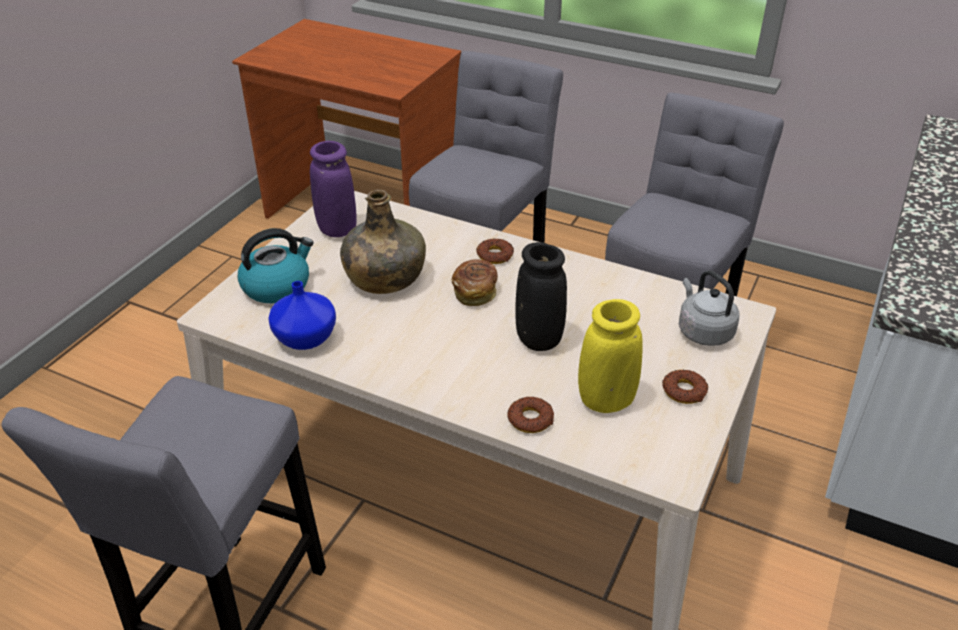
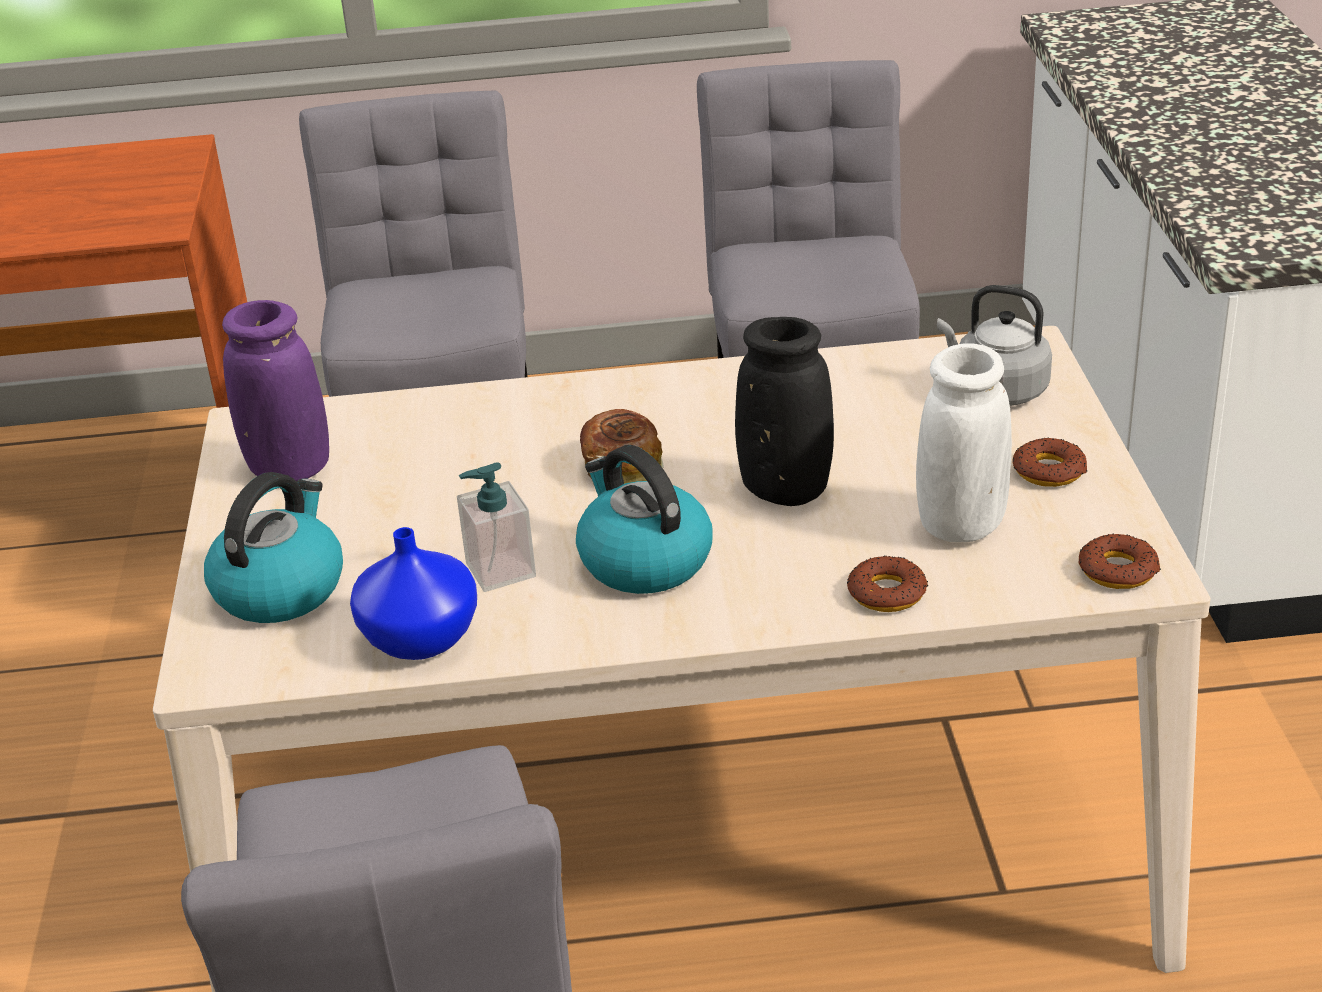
camera: 30 degrees left, 5 degrees down
green bottle [340,189,426,294] -> none
donut [476,239,514,264] -> donut moved to [1079,533,1161,589]
yellow vase [578,299,643,413] -> white vase [916,343,1012,542]
none -> soap dispenser [457,462,536,592]
none -> kettle [576,445,713,594]

